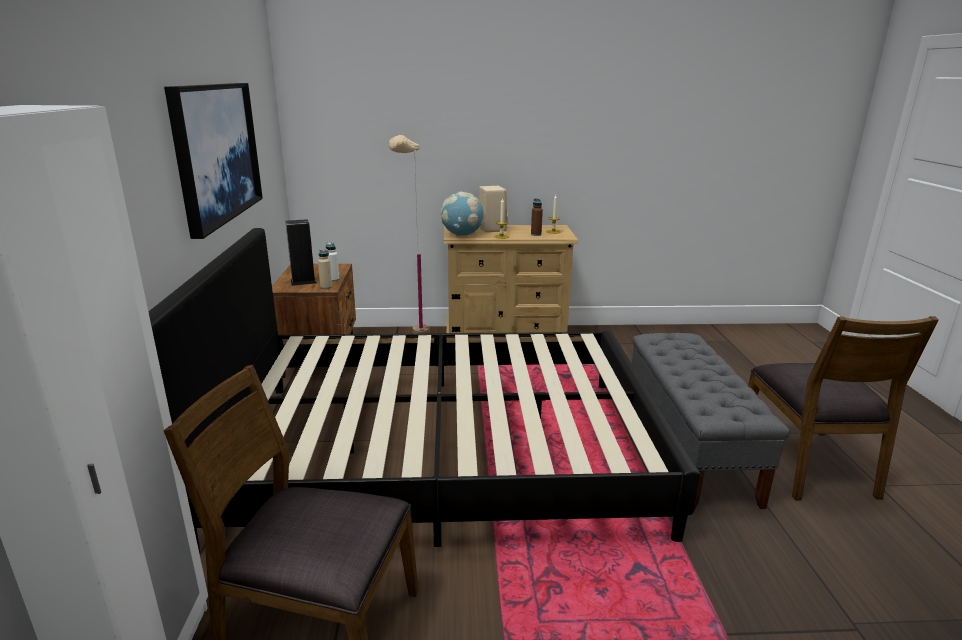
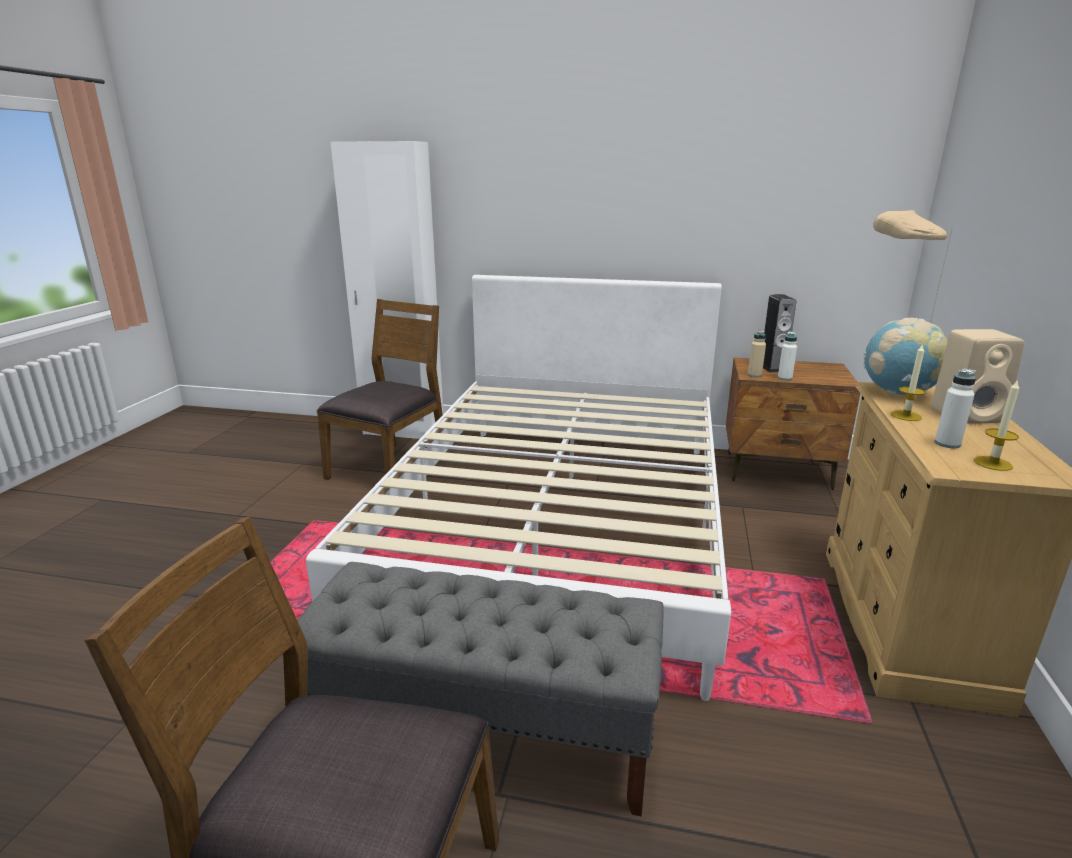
camera: 105 degrees right, 0 degrees up
black bed [148,228,701,554] -> white bed [306,275,731,701]
picture [164,83,263,239] -> none
brown bottle [531,198,543,236] -> white bottle [935,368,976,448]

